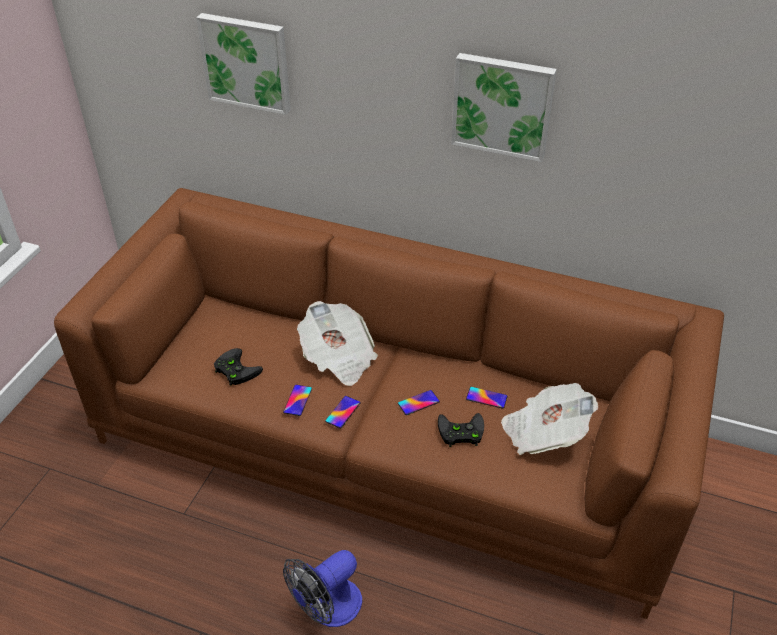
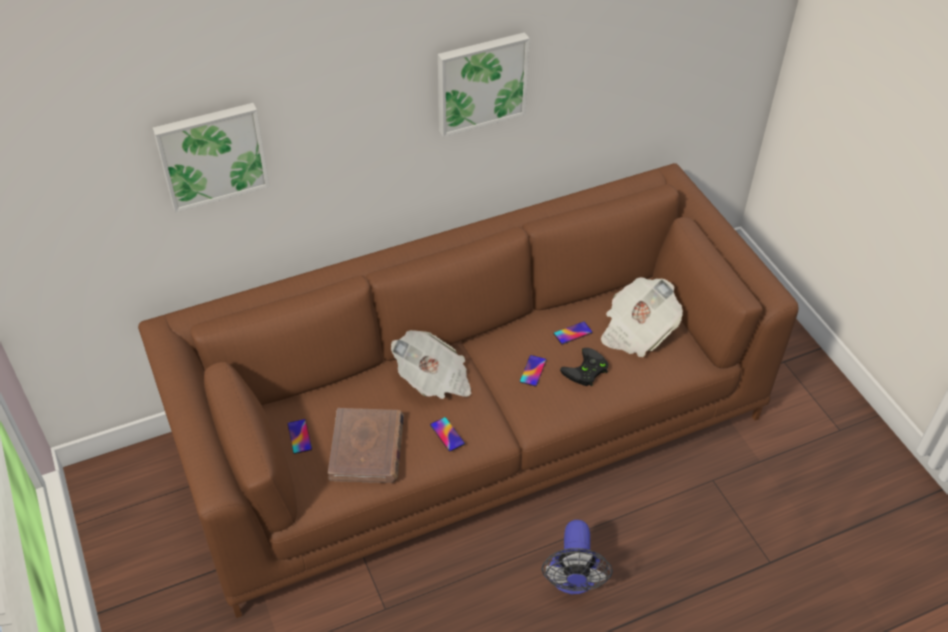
camera: 45 degrees left, 5 degrees up
black game controller [214,348,263,386] -> brown book [328,408,404,483]
phone [325,396,361,428] -> phone moved to [288,419,312,454]

